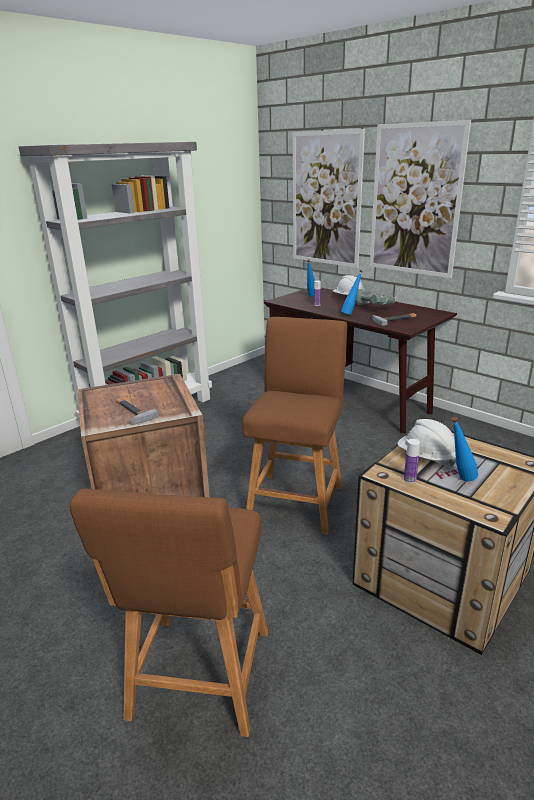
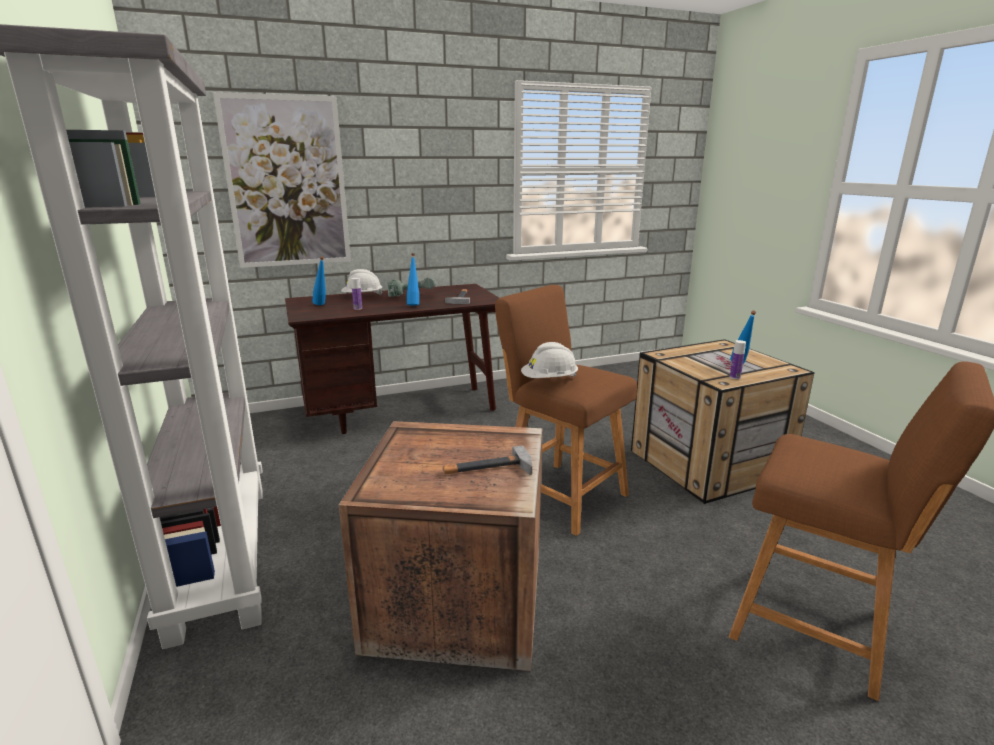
camera: 65 degrees left, 5 degrees down
picture [370,119,471,278] -> none
white hard hat [397,419,456,466] -> white hard hat moved to [521,342,578,378]

